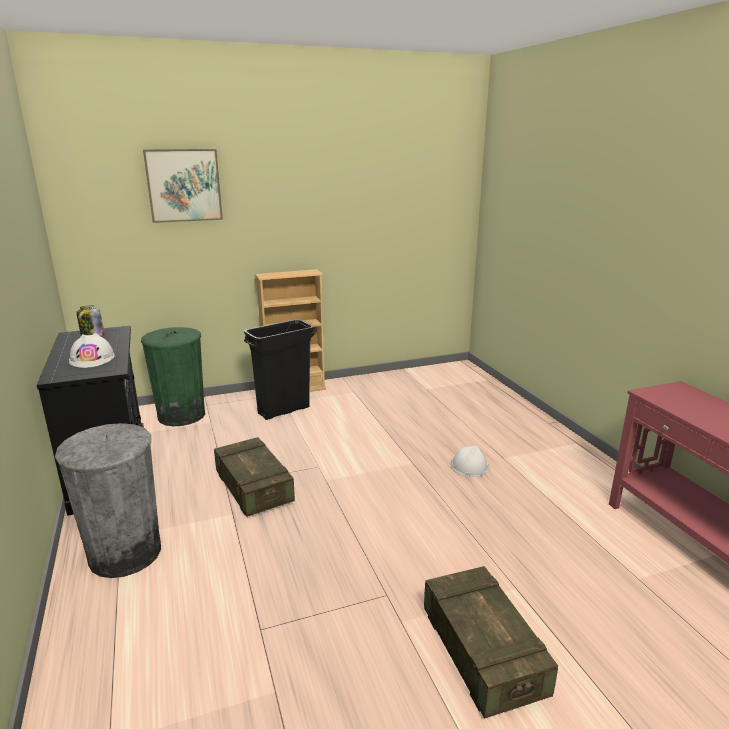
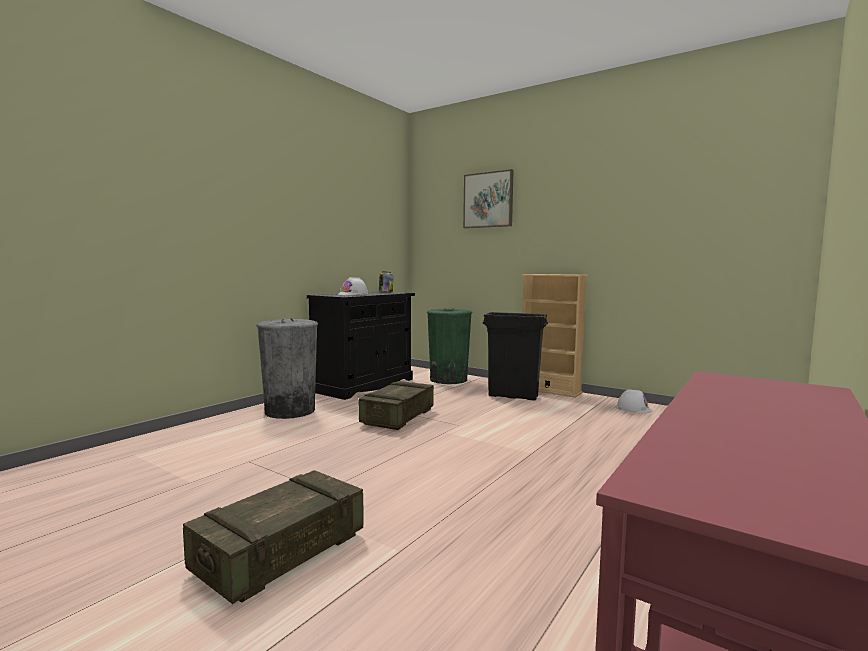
camera: 55 degrees right, 15 degrees down
white hard hat [452,446,490,477] -> white hard hat moved to [616,389,653,413]

